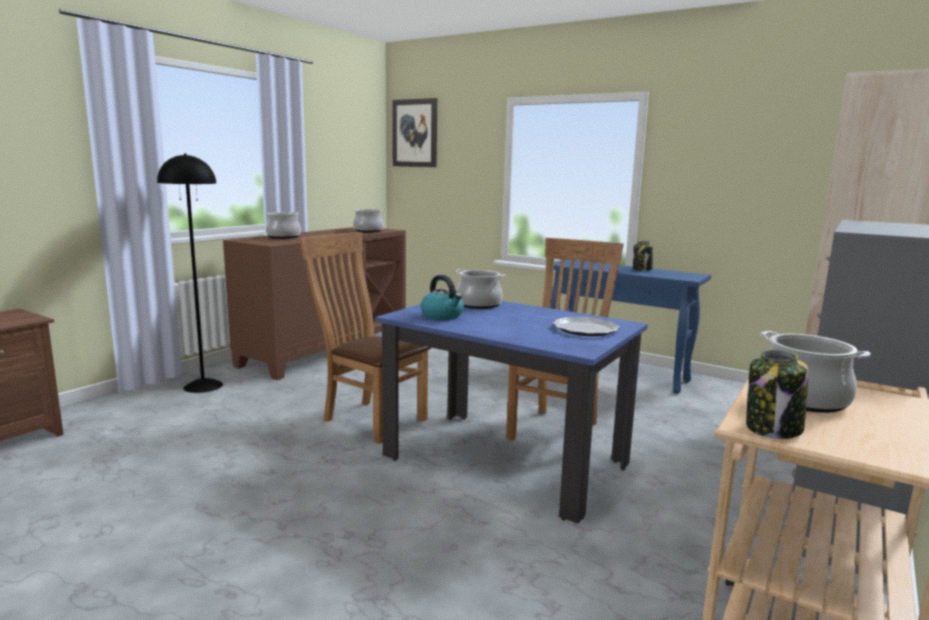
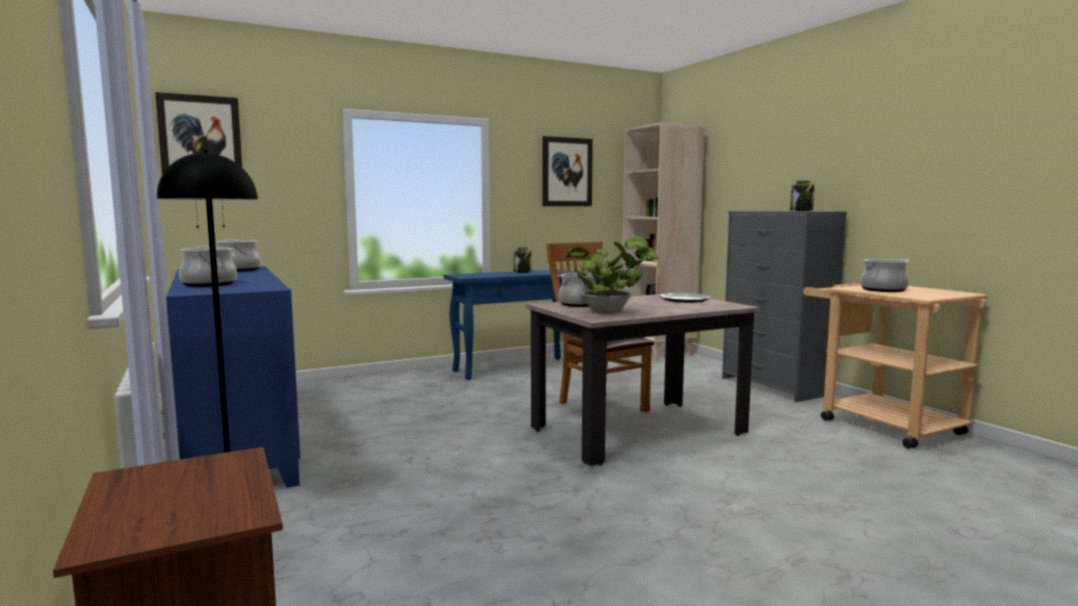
camera: 60 degrees left, 5 degrees down
brown cabinet [223,227,406,380] -> blue cabinet [166,266,300,488]
brown chair [300,232,431,444] -> none
blue dining table [376,301,648,523] -> beige dining table [526,294,760,466]
kettle [421,275,464,320] -> potted plant [565,236,659,314]
jar [746,350,808,439] -> jar moved to [790,181,814,211]
none -> picture [542,136,593,206]

